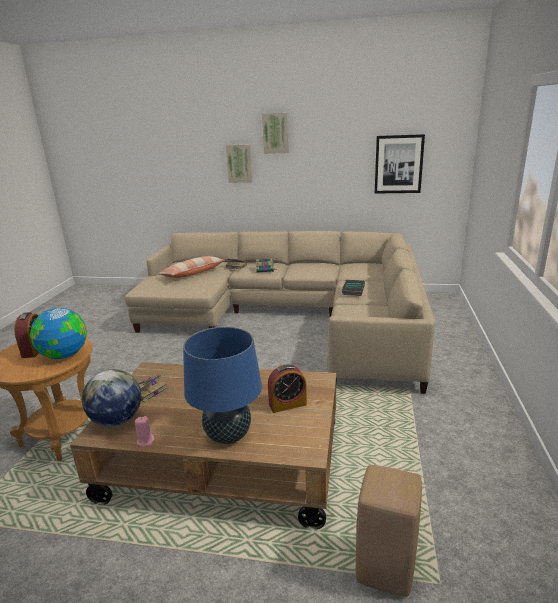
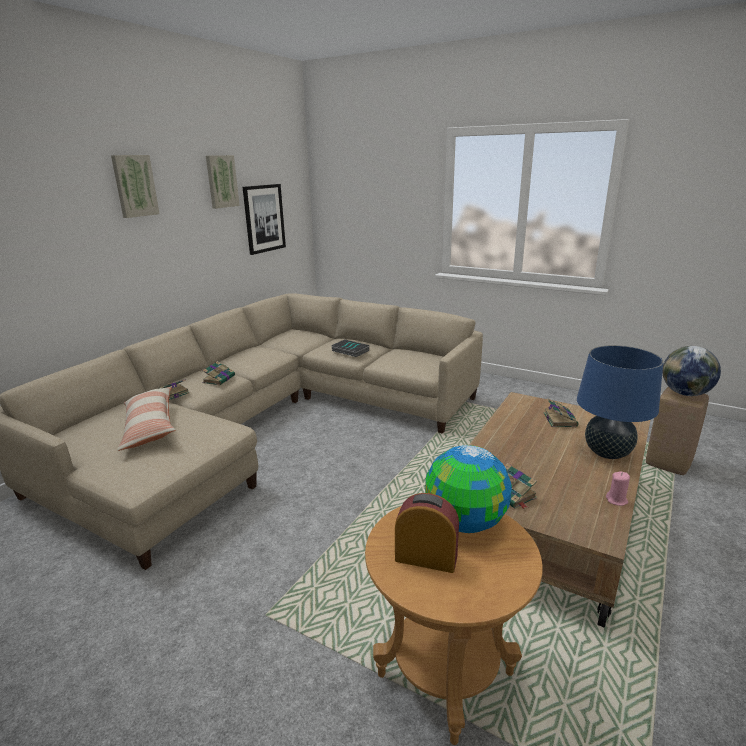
camera: 70 degrees left, 0 degrees up
globe [82,369,141,427] -> globe moved to [662,346,721,396]
picture [226,144,253,183] -> picture moved to [206,155,240,209]
alarm clock [268,364,307,413] -> book [543,399,579,427]

